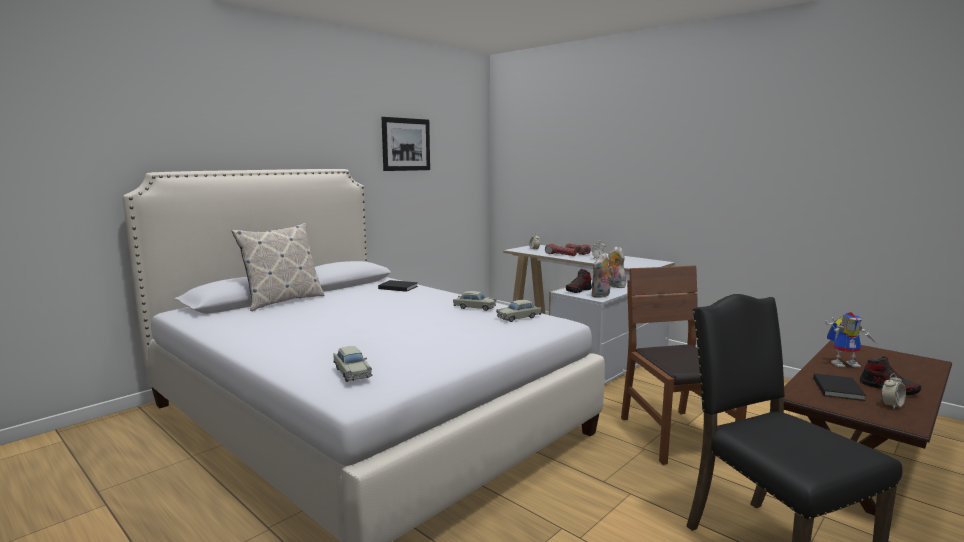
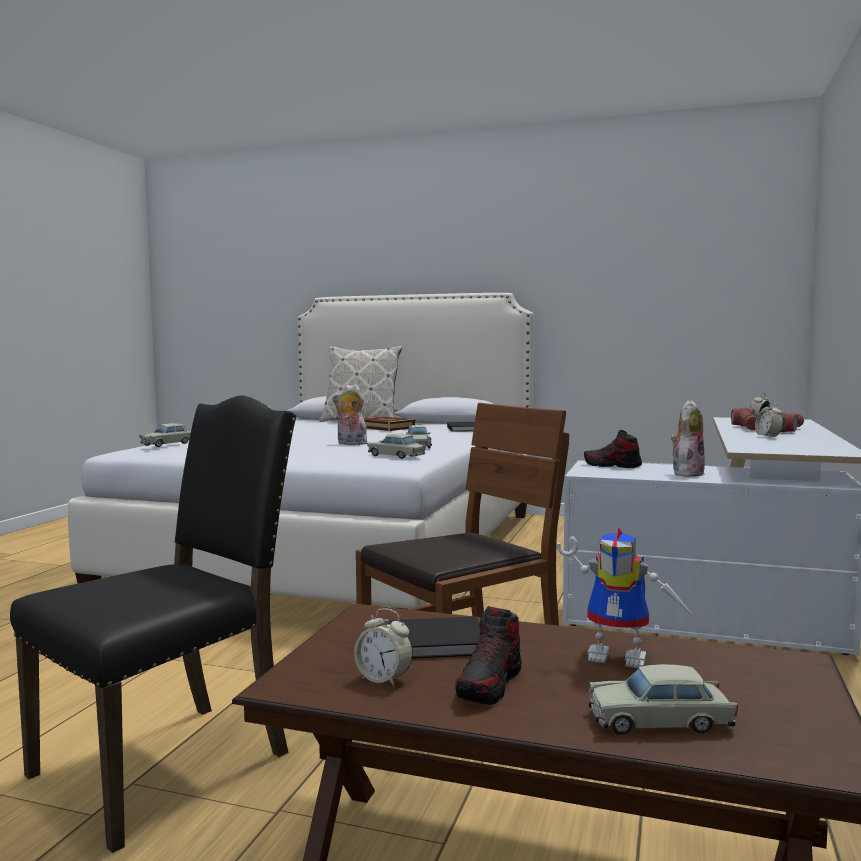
camera: 65 degrees right, 5 degrees down
picture [382,117,430,171] -> none
plush toy [591,253,612,298] -> plush toy moved to [333,384,368,445]
toy robot [825,312,877,367] -> toy robot turned 45 degrees counterclockwise [556,528,694,668]
none -> book [364,416,416,431]
none -> beige toy car [589,664,738,735]

